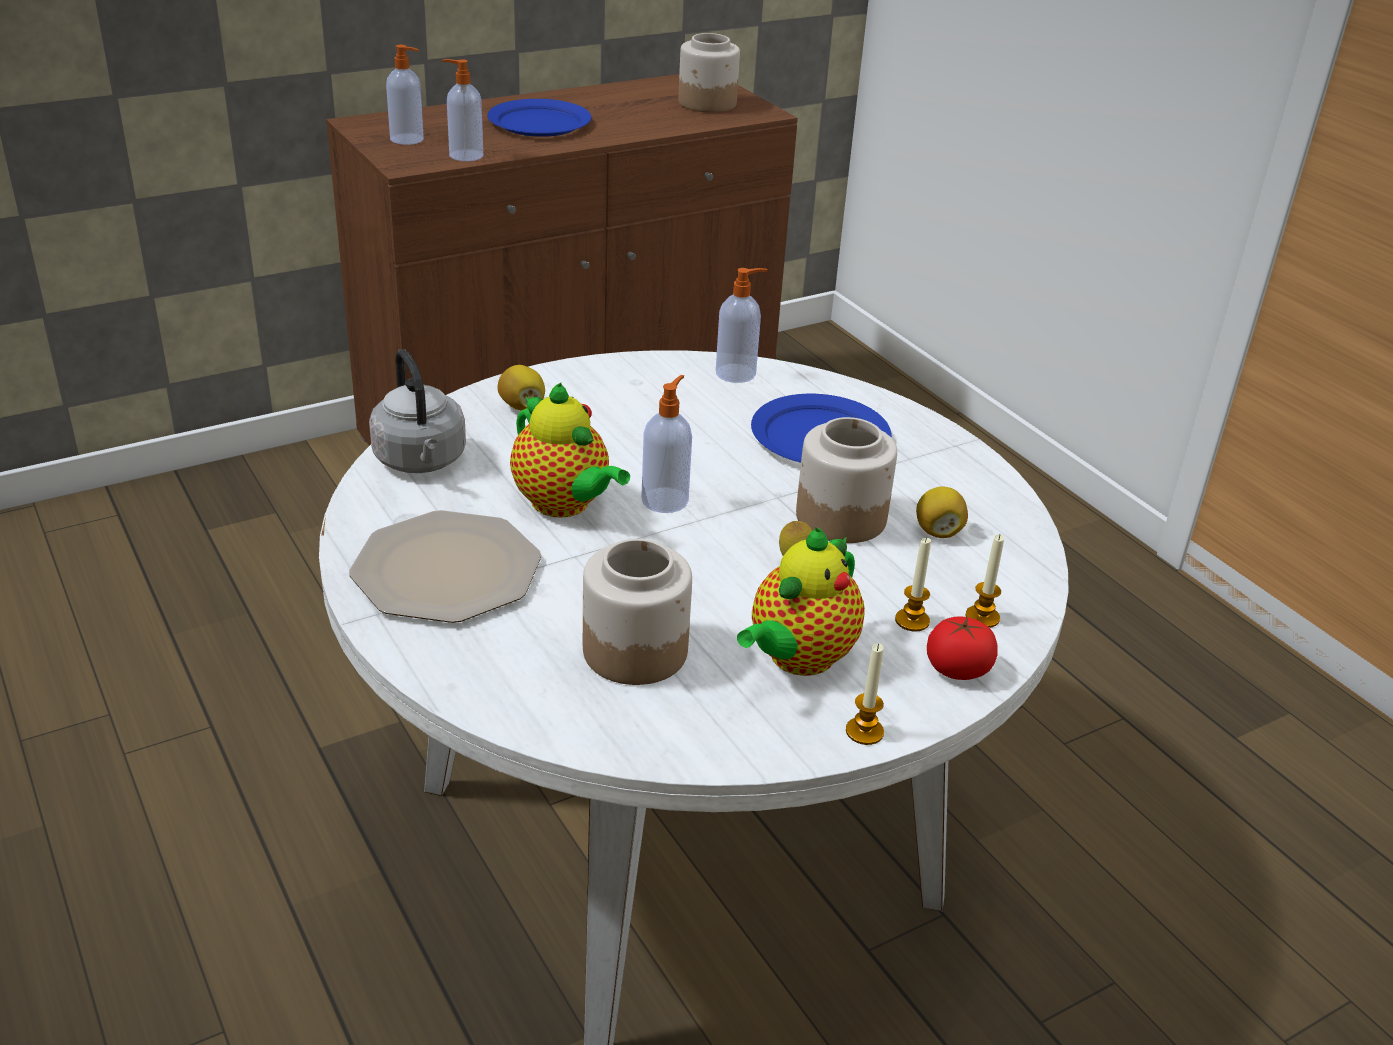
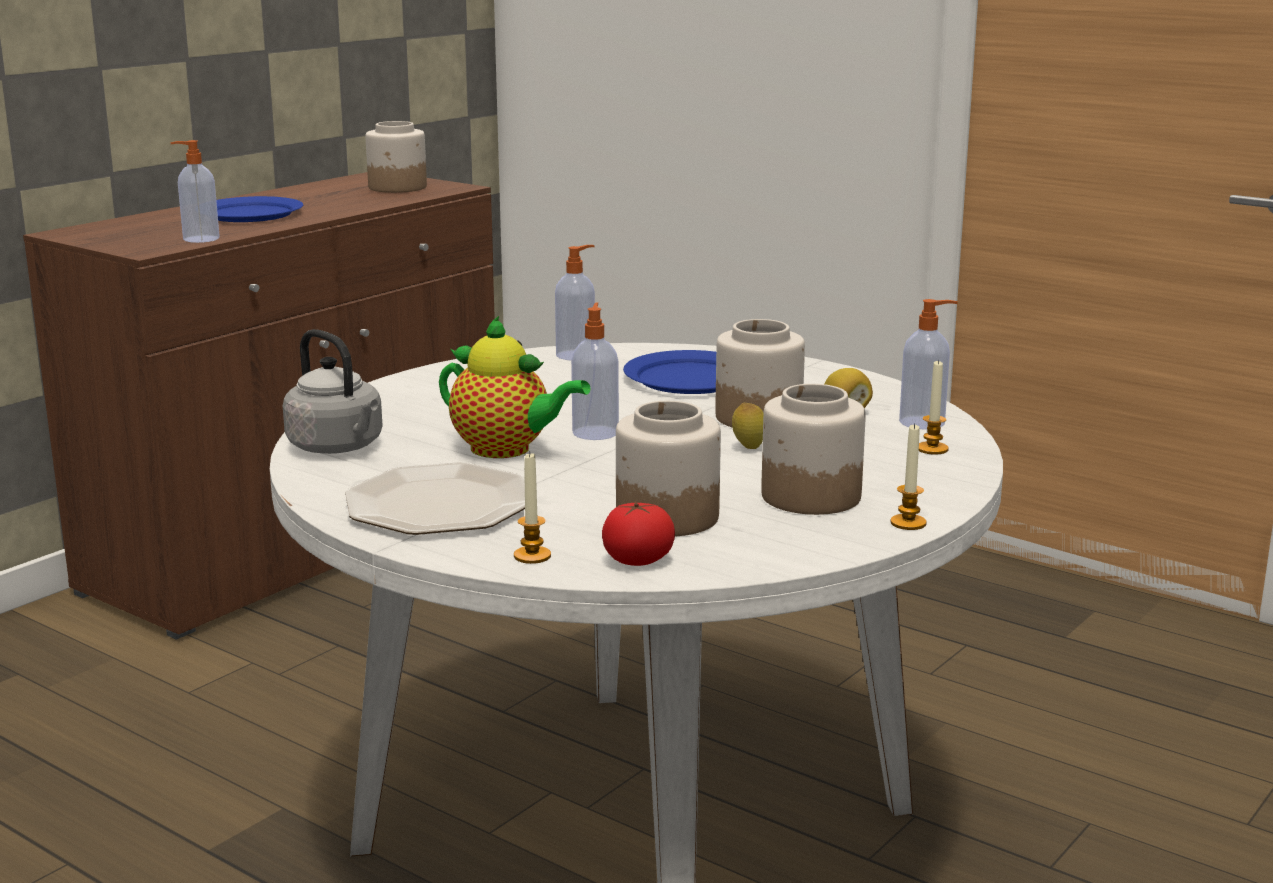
camera: 20 degrees left, 15 degrees down
soap dispenser [386,45,424,145] -> soap dispenser moved to [899,299,958,430]
lemon [498,365,545,411] -> none
teapot [737,527,865,676] -> jar [761,384,866,515]
candle [895,537,931,632] -> candle moved to [514,452,551,564]
tomato [927,616,998,680] -> tomato moved to [602,500,675,566]

